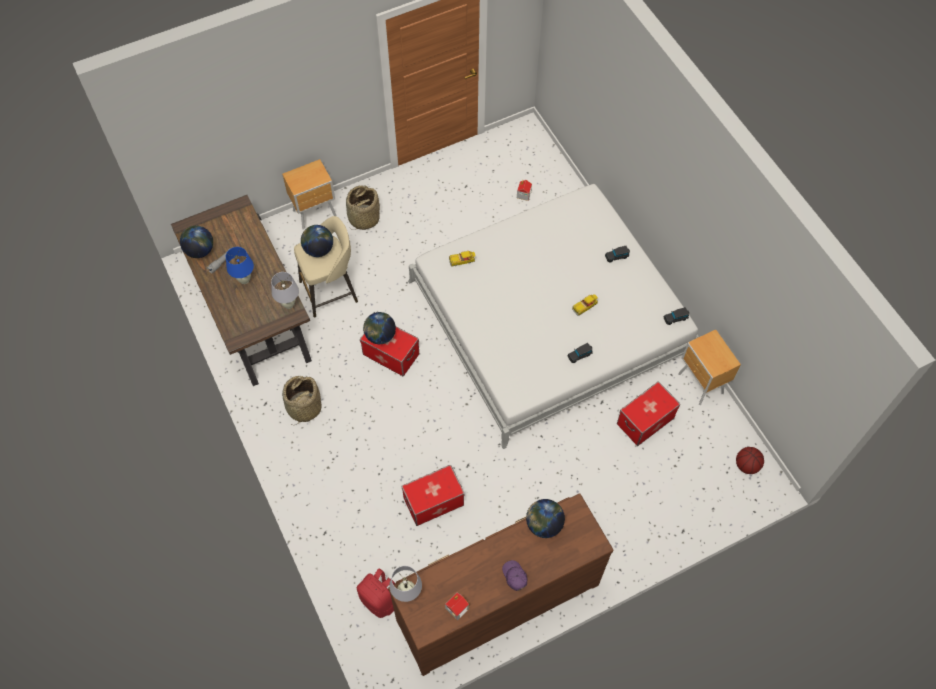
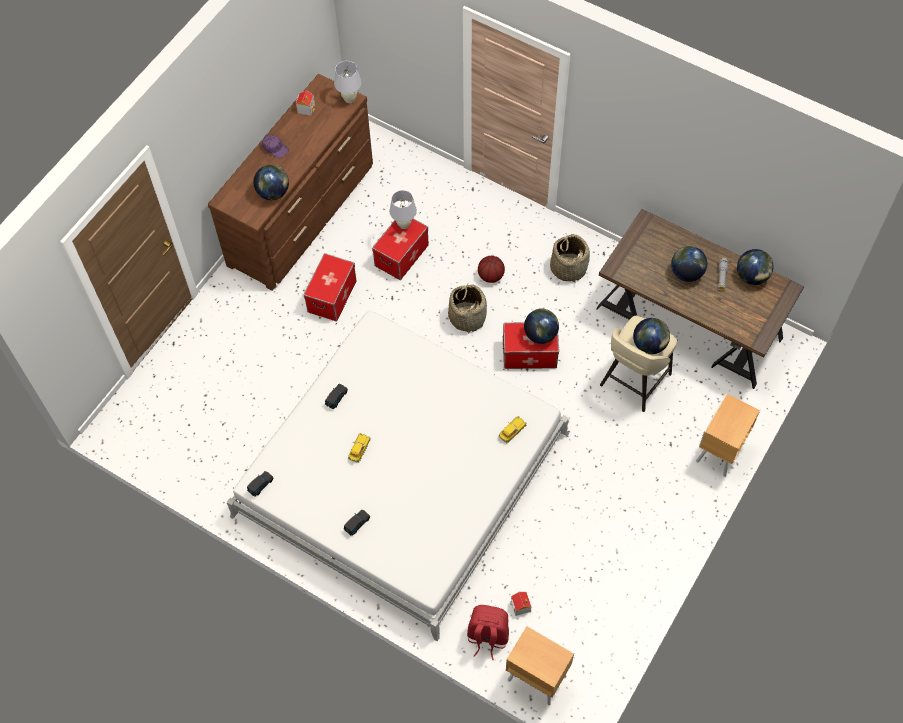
camera: 150 degrees right, 0 degrees up
blue table lamp [226,247,254,284] -> globe [671,246,708,282]
white table lamp [271,272,299,309] -> white table lamp moved to [390,190,417,229]
basket [346,185,380,230] -> basket moved to [448,282,487,333]
red backpack [357,569,395,618] -> red backpack moved to [467,605,509,660]
storage box [617,382,680,446] -> storage box moved to [303,253,356,322]
brown nightstand [678,329,741,405] -> brown nightstand moved to [506,625,574,705]
basketball [736,447,764,474] -> basketball moved to [478,256,505,283]

